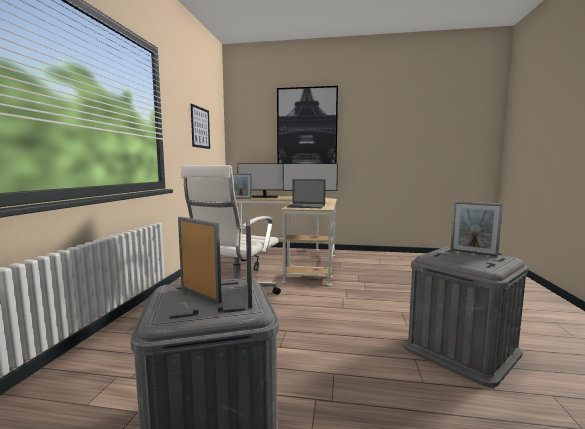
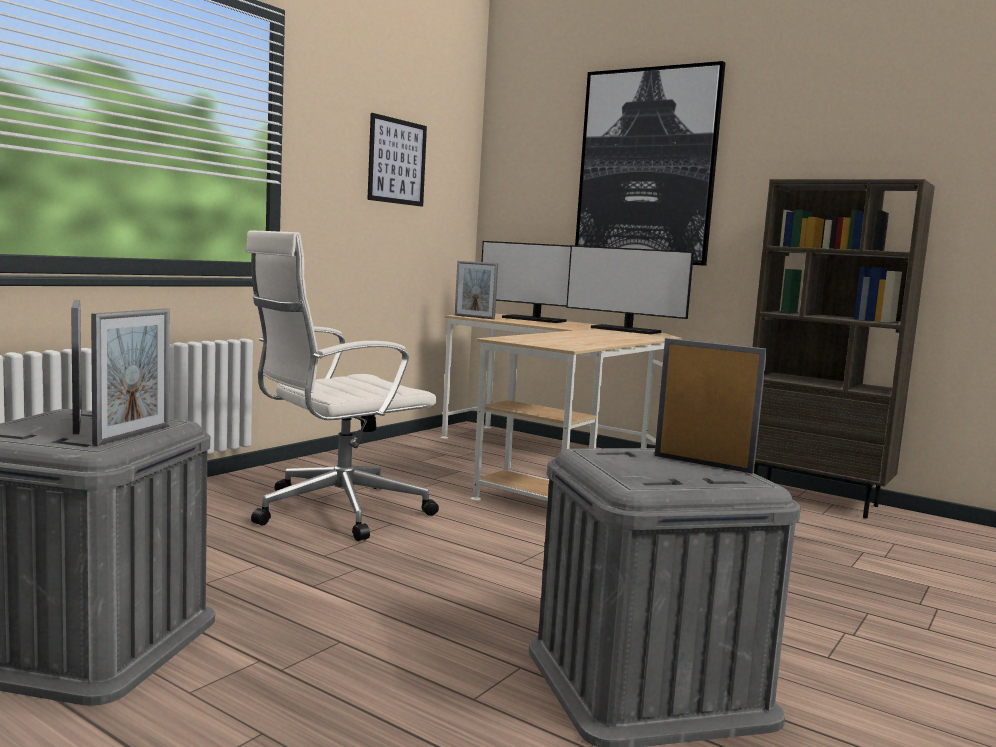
camera: 25 degrees right, 0 degrees up
laptop [287,179,326,208] -> none
picture frame [450,201,503,257] -> picture frame turned 150 degrees clockwise [655,338,767,474]
none -> brown bookcase [752,179,935,518]

